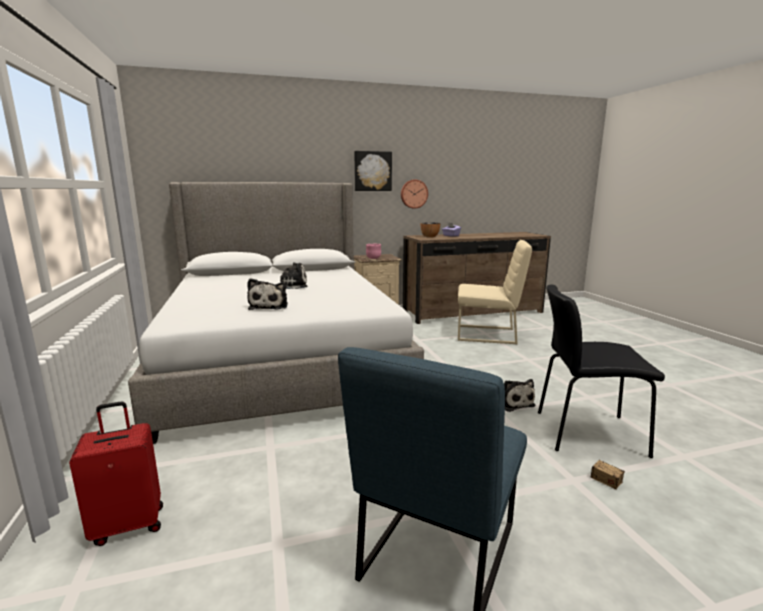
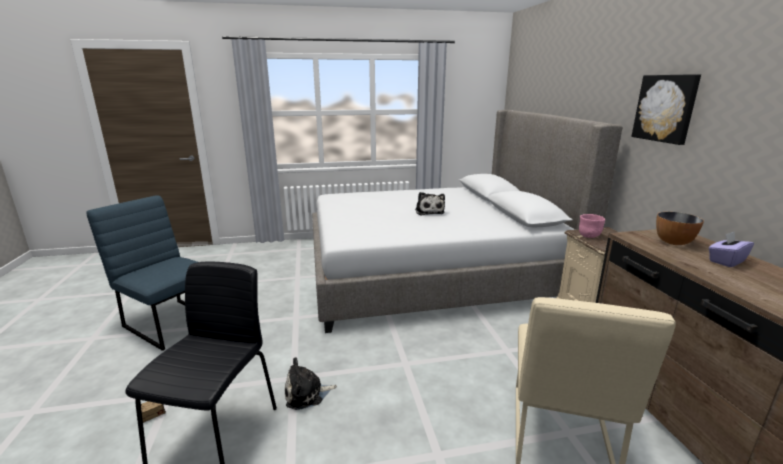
camera: 95 degrees right, 5 degrees up
red suitcase [69,402,163,546] -> none
plush toy [247,278,288,310] -> none
wall clock [401,180,428,209] -> none

